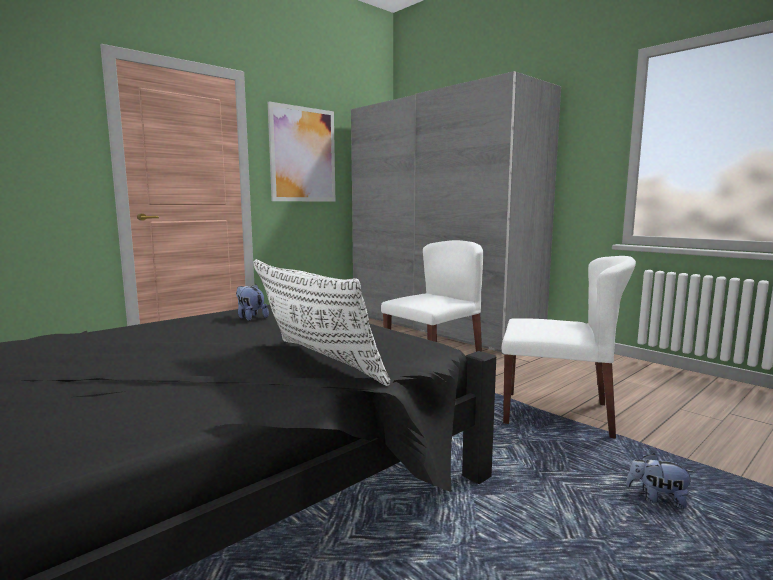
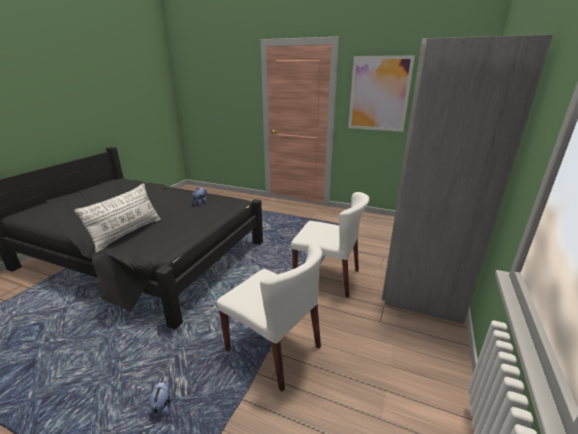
camera: 65 degrees right, 15 degrees up
white chair [502,256,636,438] -> white chair turned 45 degrees counterclockwise [217,244,322,392]

